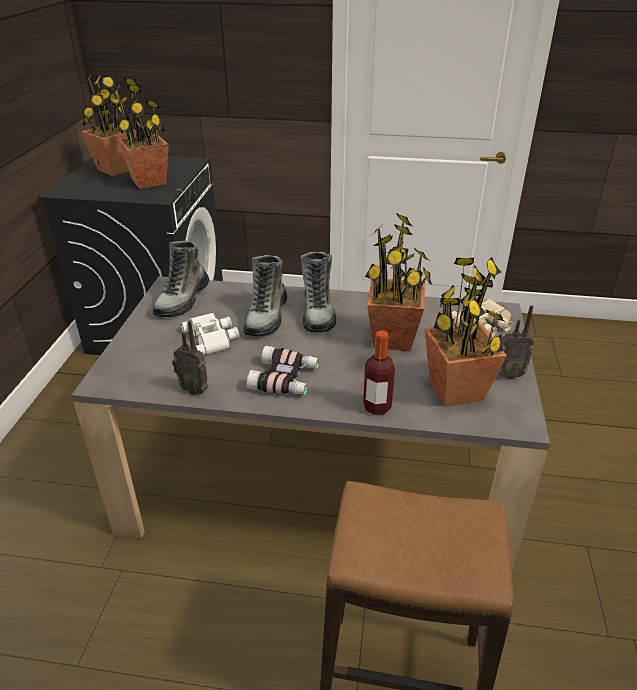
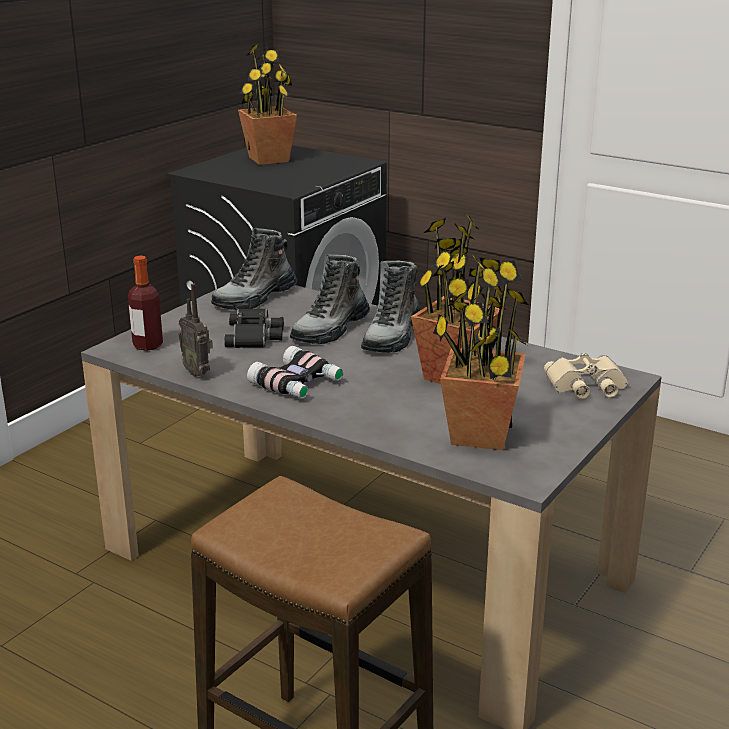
camera: 25 degrees right, 10 degrees down
potted plant [114,78,169,189] -> none
white binoculars [181,312,239,355] -> black binoculars [224,308,284,348]
bottle [363,330,395,415] -> bottle moved to [128,256,163,351]
radio [498,305,534,380] -> none

